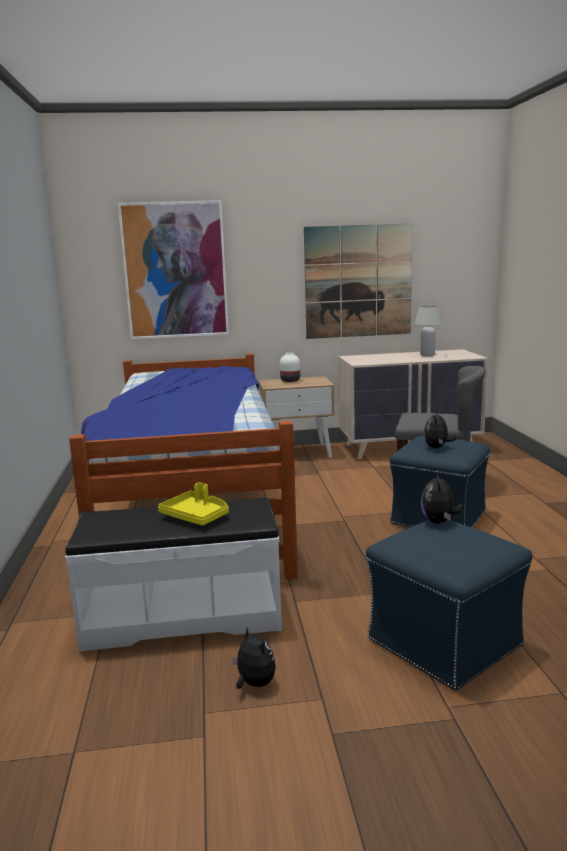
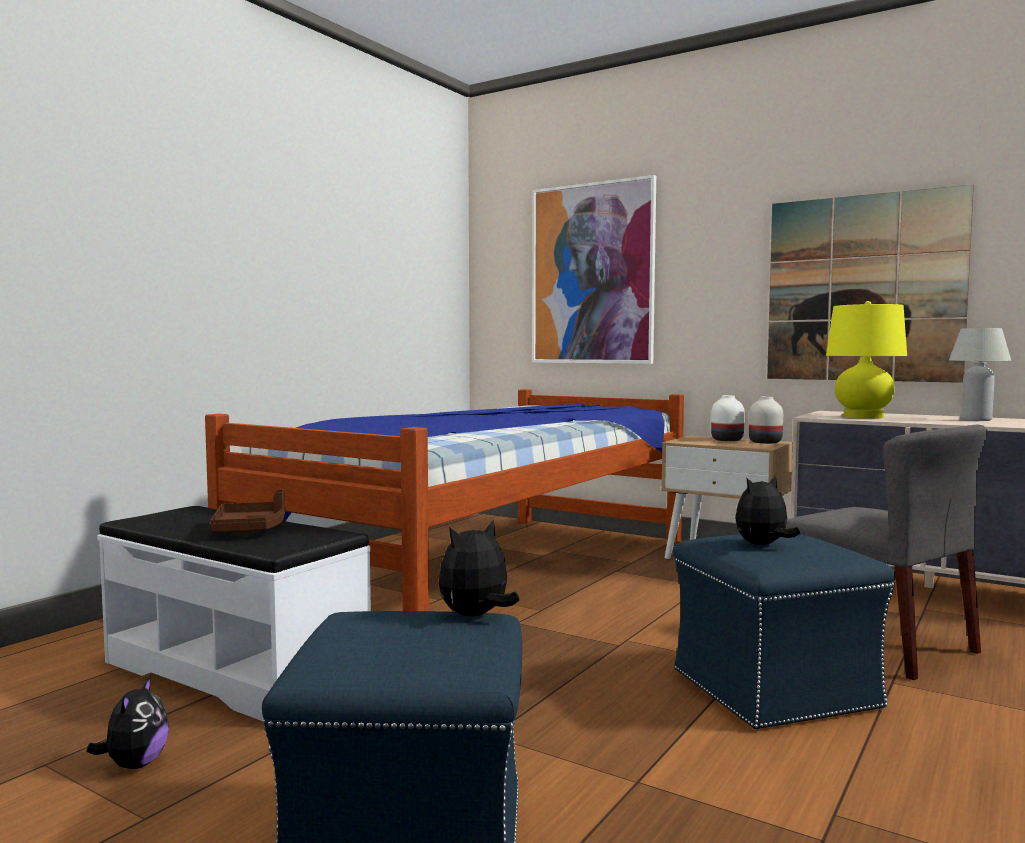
camera: 40 degrees right, 10 degrees down
yellow tray [158,482,229,525] -> brown tray [209,489,286,533]
none -> white vase [749,396,783,444]
none -> yellow table lamp [826,301,907,418]

